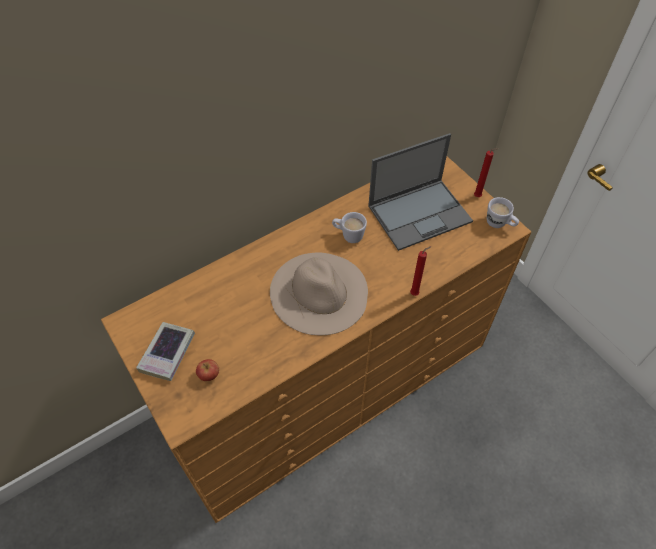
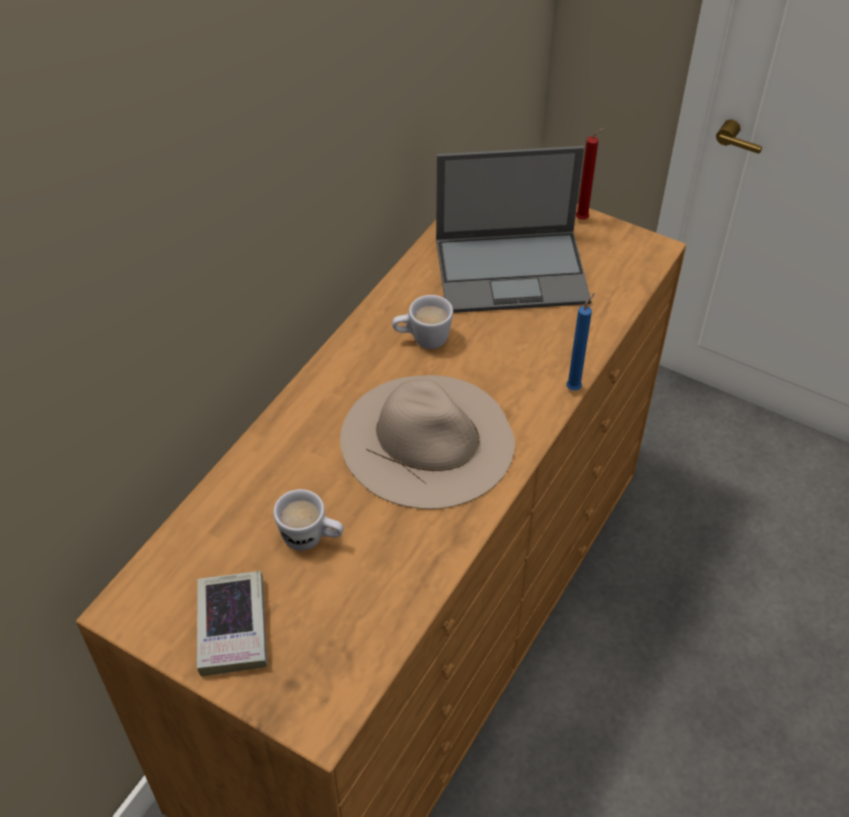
camera: 25 degrees left, 5 degrees down
apple [196,359,219,381] -> none
laptop [368,133,473,251] -> laptop turned 45 degrees clockwise [436,146,591,313]
red candle [410,246,431,296] -> blue candle [566,293,595,391]
white mug [487,197,519,228] -> white mug moved to [273,489,344,551]

